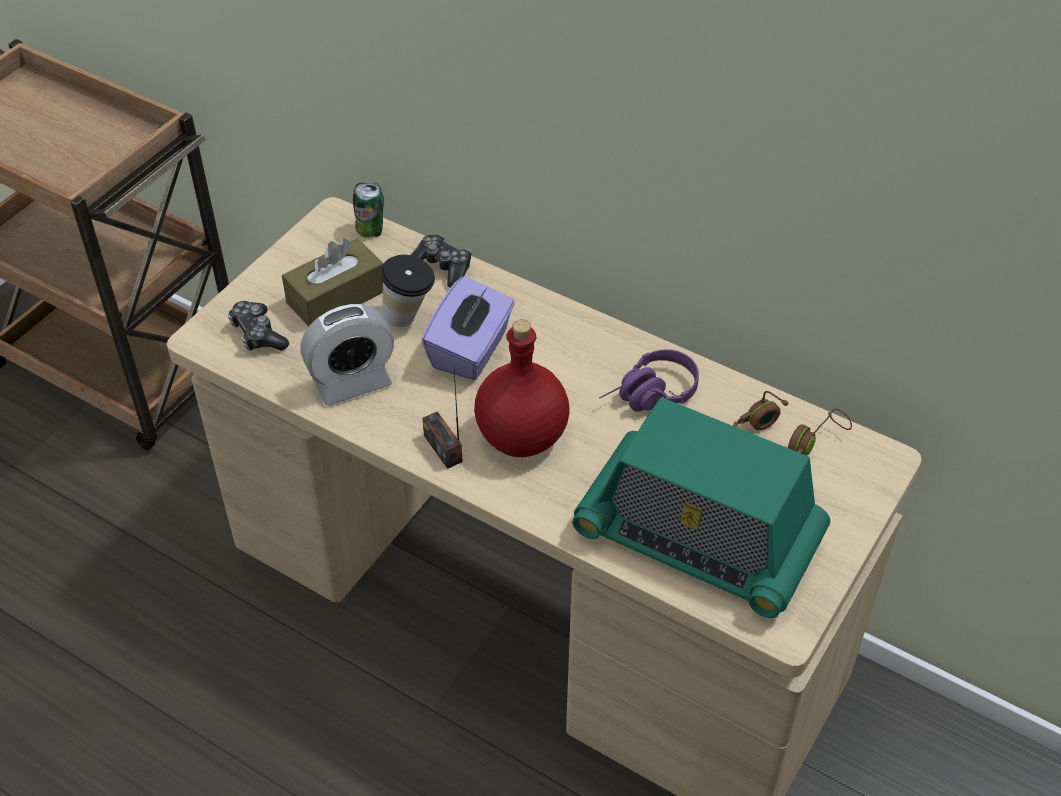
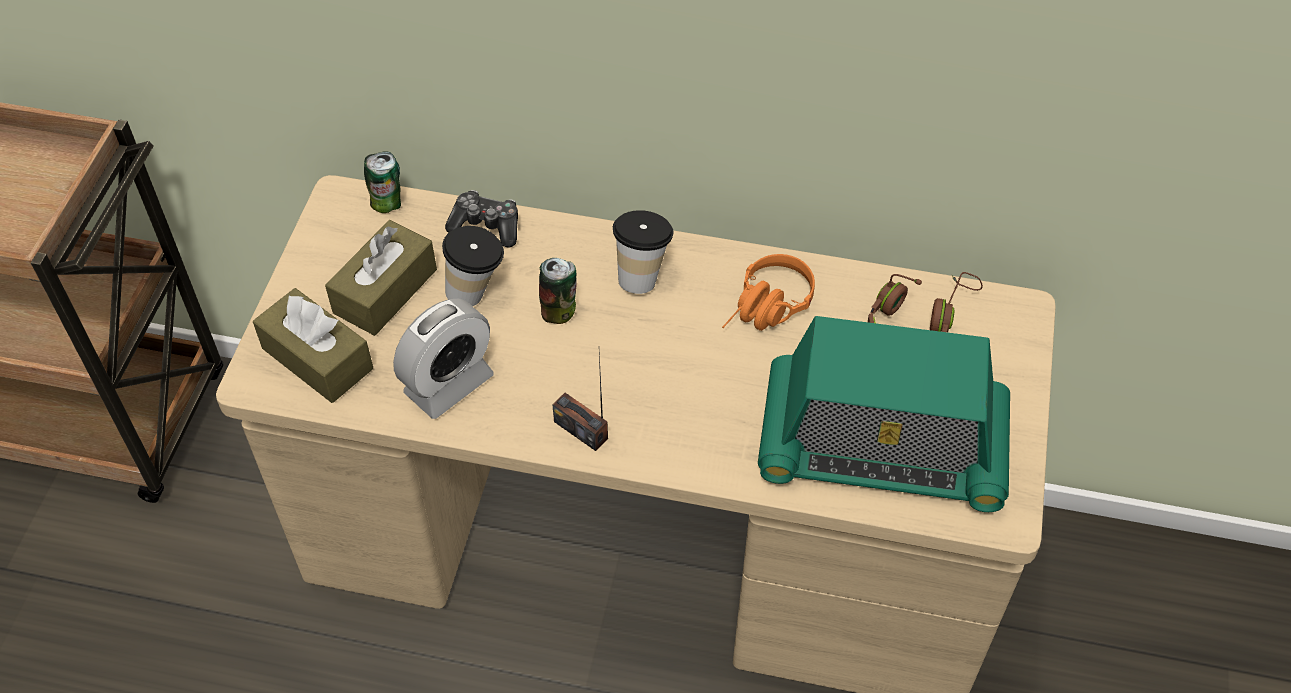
camera: 20 degrees left, 5 degrees up
game controller [228,301,289,351] -> brown tissue box [253,288,373,403]
purple tissue box [422,276,515,380] -> can [539,258,577,324]
red bottle [474,319,569,457] -> none
purple headphones [599,349,699,412] -> orange headphones [722,254,815,331]
none -> cup [613,210,674,294]

